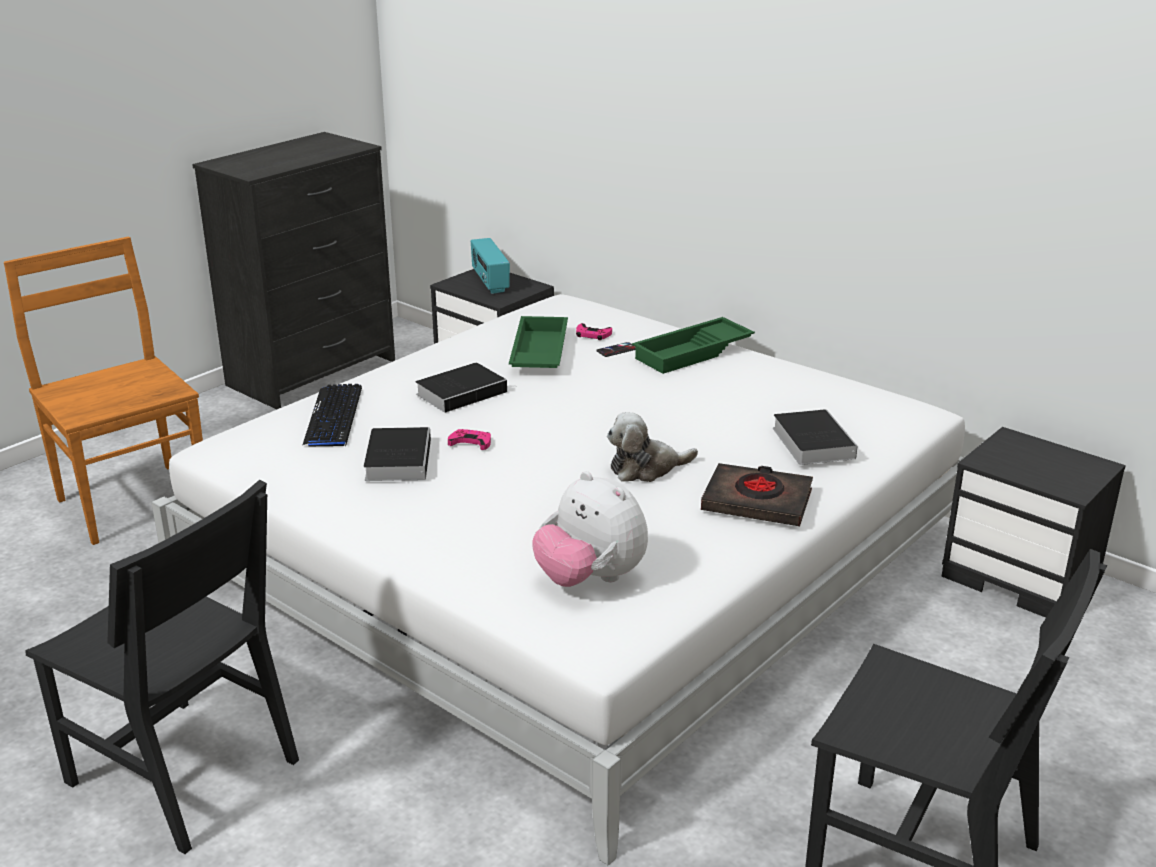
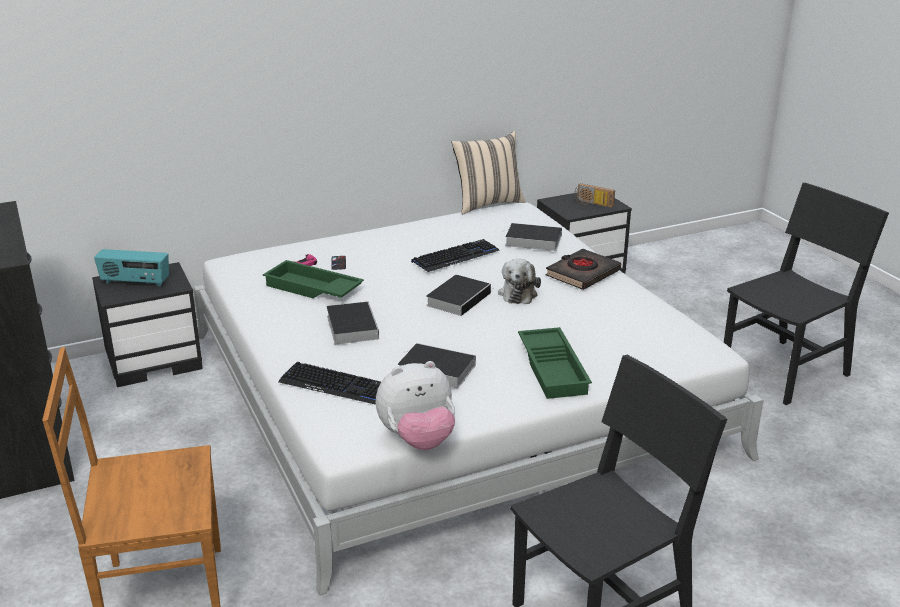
camera: 65 degrees left, 0 degrees up
pink game controller [448,429,491,450] -> none
plush toy [533,471,648,587] -> plush toy moved to [376,361,455,450]
green tray [632,317,755,374] -> green tray moved to [518,327,592,399]
none -> keyboard [411,239,500,272]
none -> book [426,275,493,316]
none -> beige pillow [451,131,526,214]
none -> radio [574,183,615,208]

